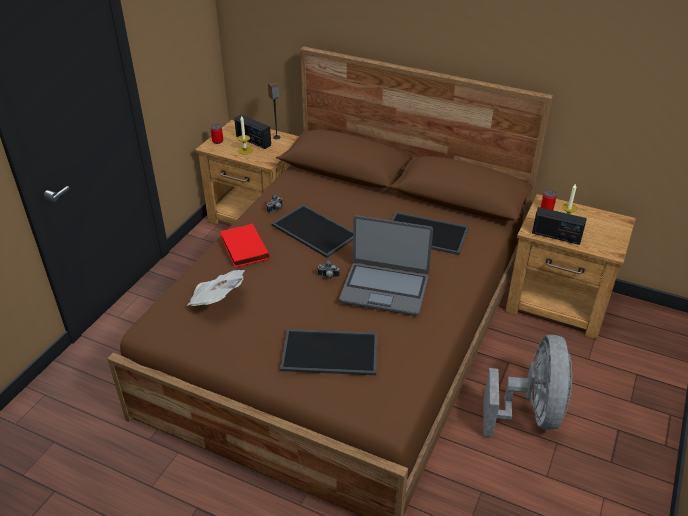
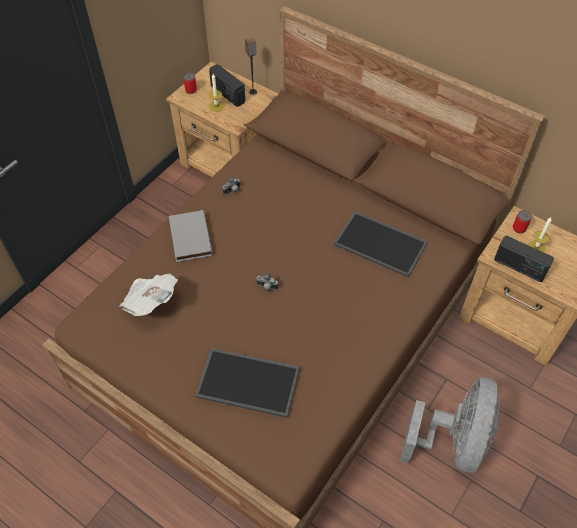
camera: 10 degrees right, 15 degrees up
red book [220,224,269,268] -> grey book [169,210,212,262]
tray [272,204,353,258] -> none
laptop [339,215,433,316] -> none

